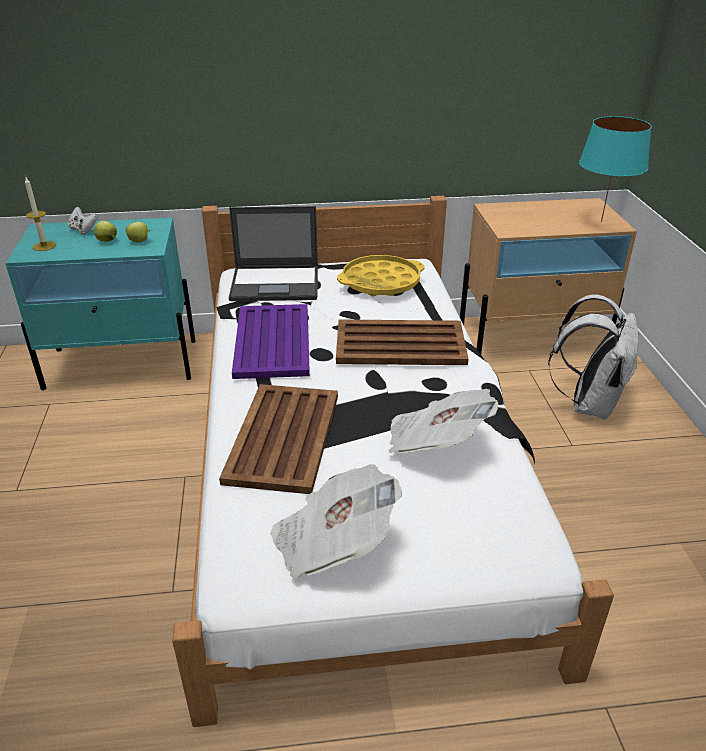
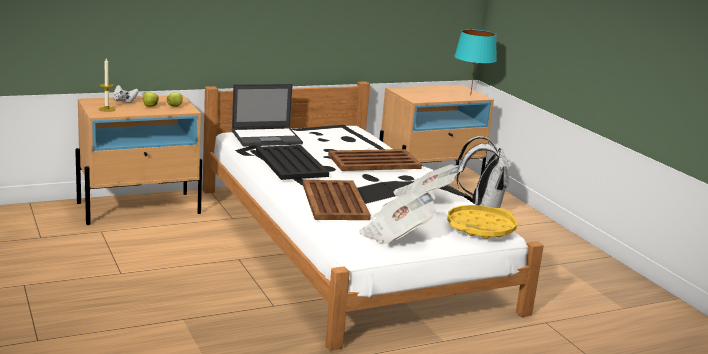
camera: 20 degrees left, 15 degrees down
turquoise nightstand [5,218,196,390] -> beige nightstand [75,95,202,225]
purple tray [232,304,310,379] -> black tray [256,145,329,180]
yellow tray [337,255,425,296] -> yellow tray moved to [447,205,517,239]

